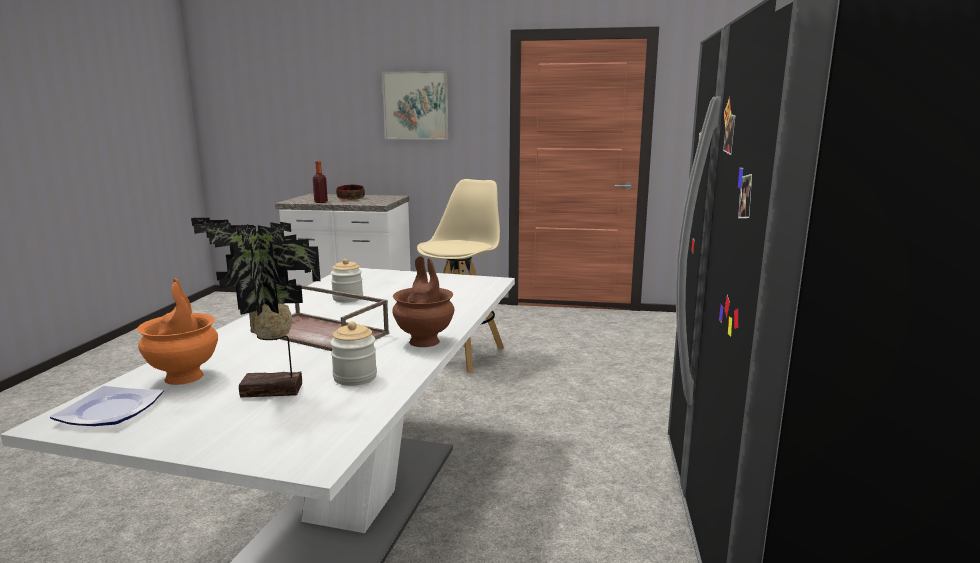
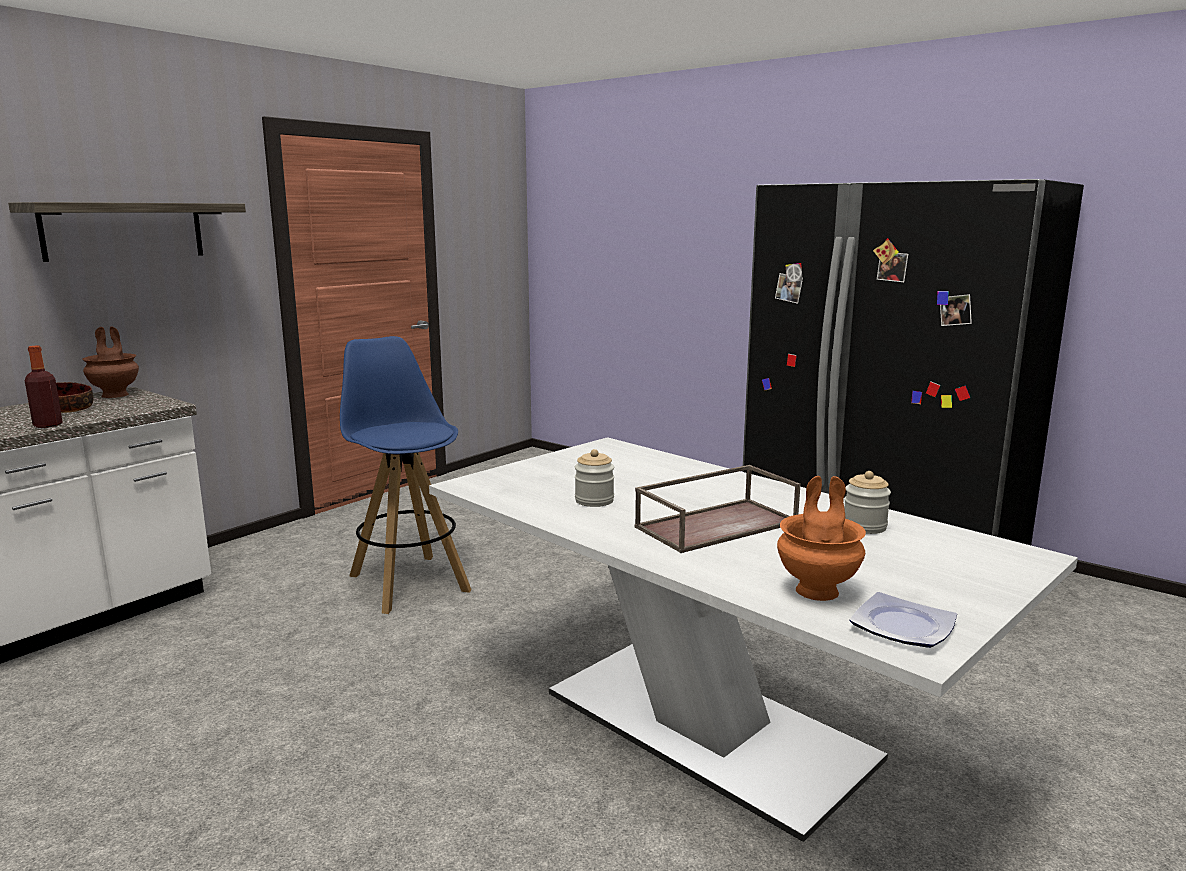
camera: 60 degrees left, 0 degrees up
potted plant [191,218,320,398] -> none
picture [382,71,449,140] -> shelf [8,202,246,262]
brown vase [392,256,454,347] -> brown vase moved to [82,326,139,398]
beige stool [417,179,504,373] -> blue stool [340,336,472,614]

